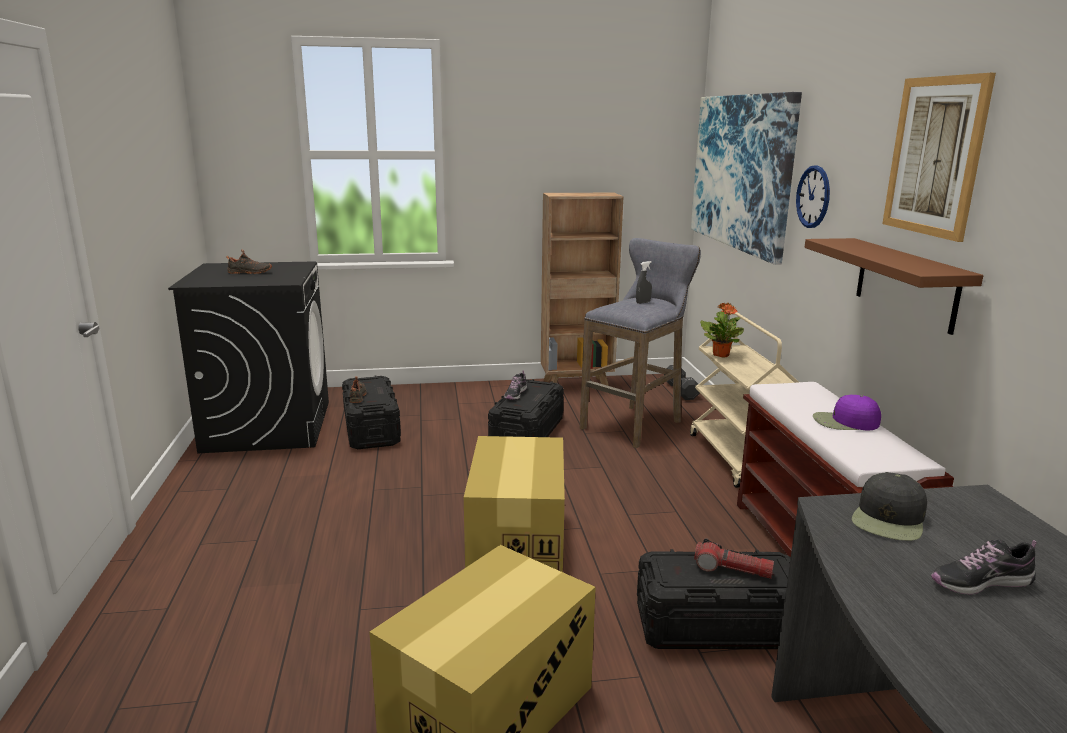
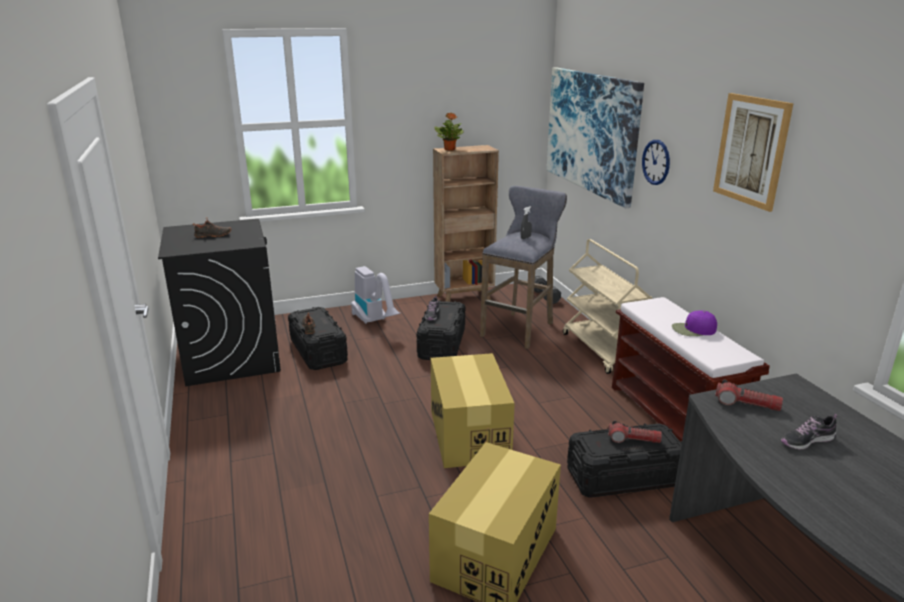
camera: 10 degrees left, 5 degrees up
potted plant [700,303,744,357] -> potted plant moved to [434,113,464,151]
brown shelf [804,238,983,335] -> none
black cap [852,472,927,541] -> flashlight [715,380,783,411]
none -> vacuum cleaner [351,266,400,324]

